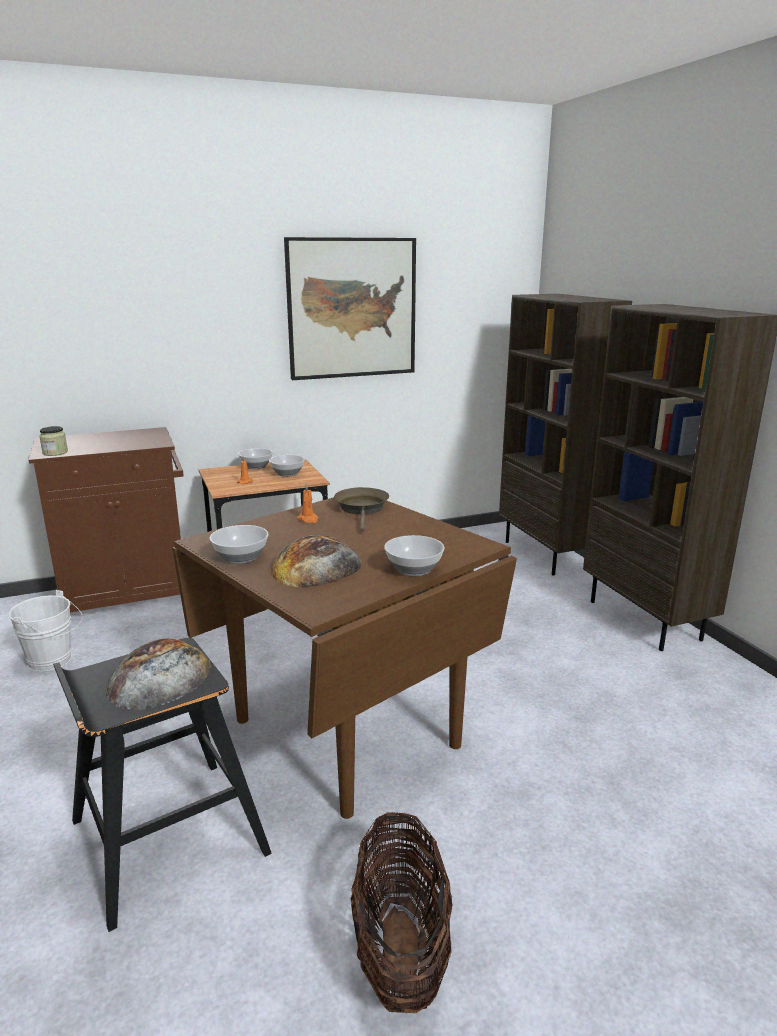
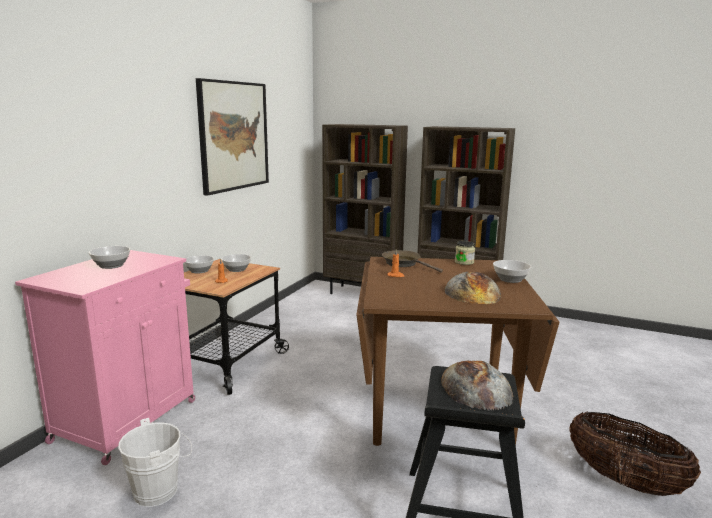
camera: 45 degrees left, 5 degrees down
brown cabinet [28,427,184,612] -> pink cabinet [15,250,195,465]
jar [39,426,68,456] -> jar moved to [455,241,475,265]
bowl [209,525,268,564] -> bowl moved to [89,246,130,269]

